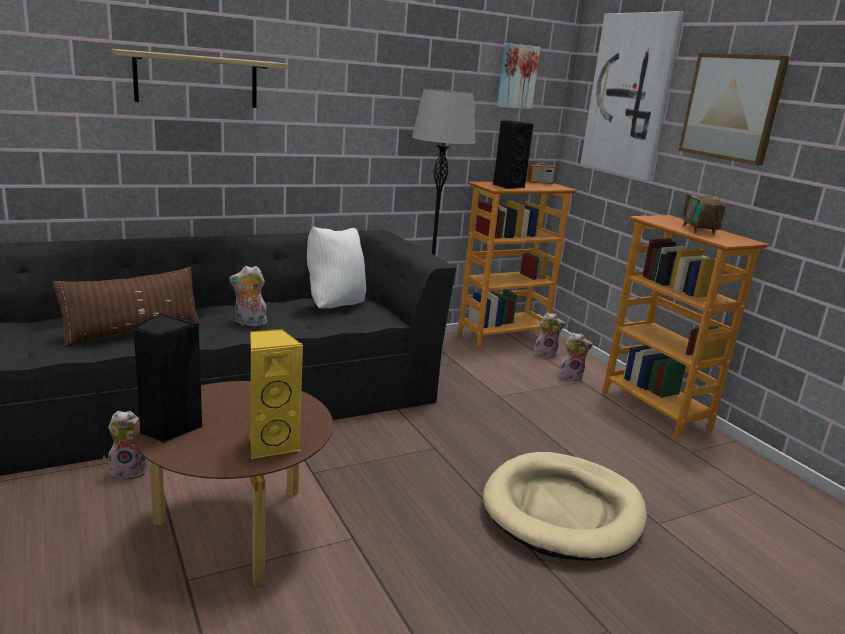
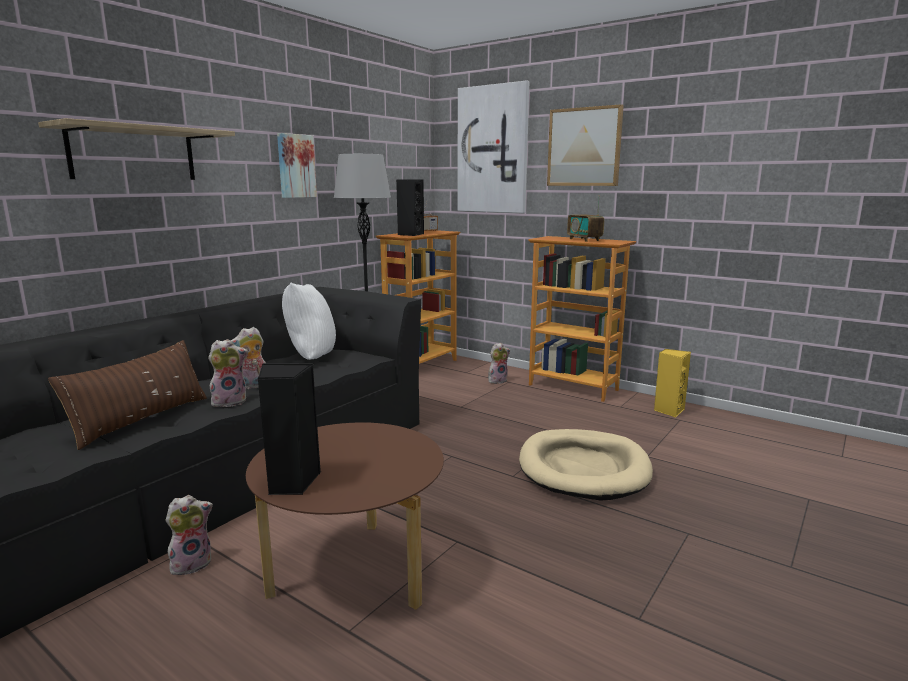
camera: 25 degrees left, 5 degrees down
yellow speaker [250,329,304,459] -> yellow speaker moved to [654,349,691,417]
picture [497,43,541,109] -> picture moved to [277,133,317,198]
plush toy [534,313,566,358] -> plush toy moved to [208,339,248,407]

